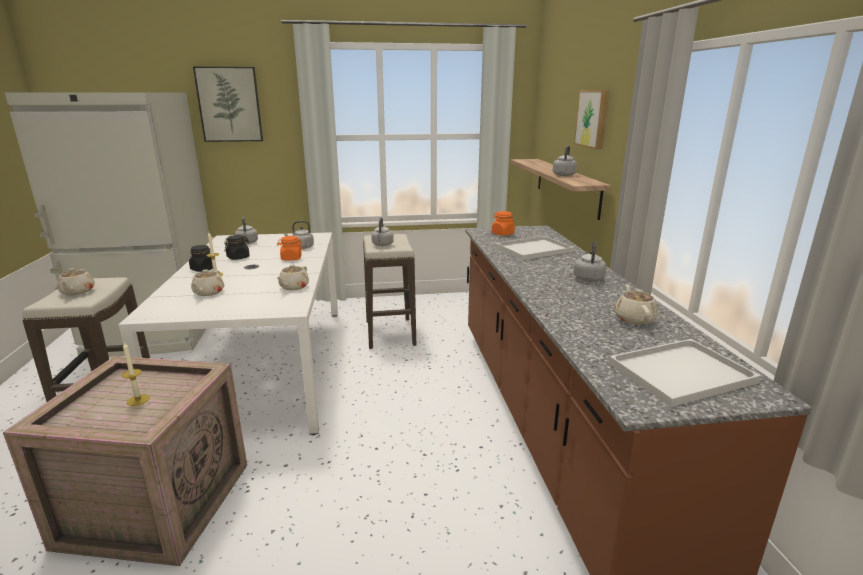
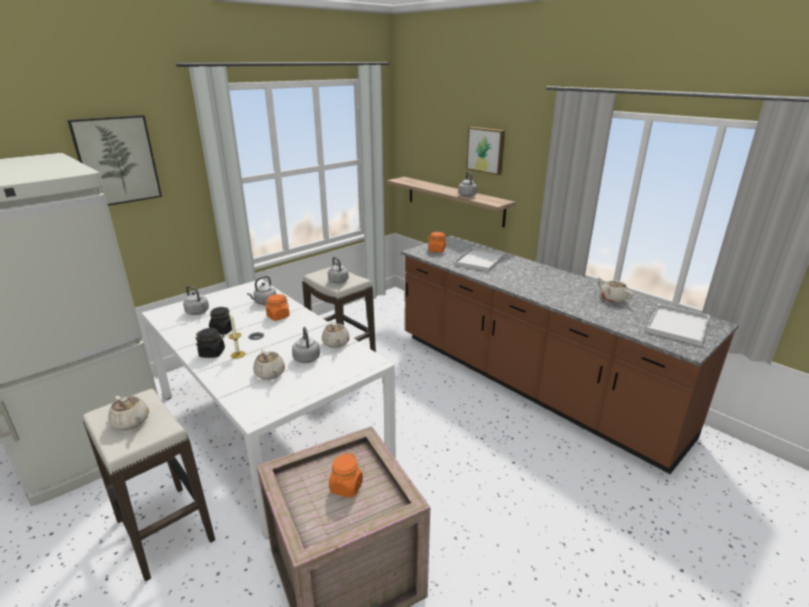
camera: 35 degrees left, 5 degrees up
candle [122,342,150,406] -> orange jar [329,453,363,498]
grey kettle [574,241,607,281] -> grey kettle moved to [292,327,320,363]

